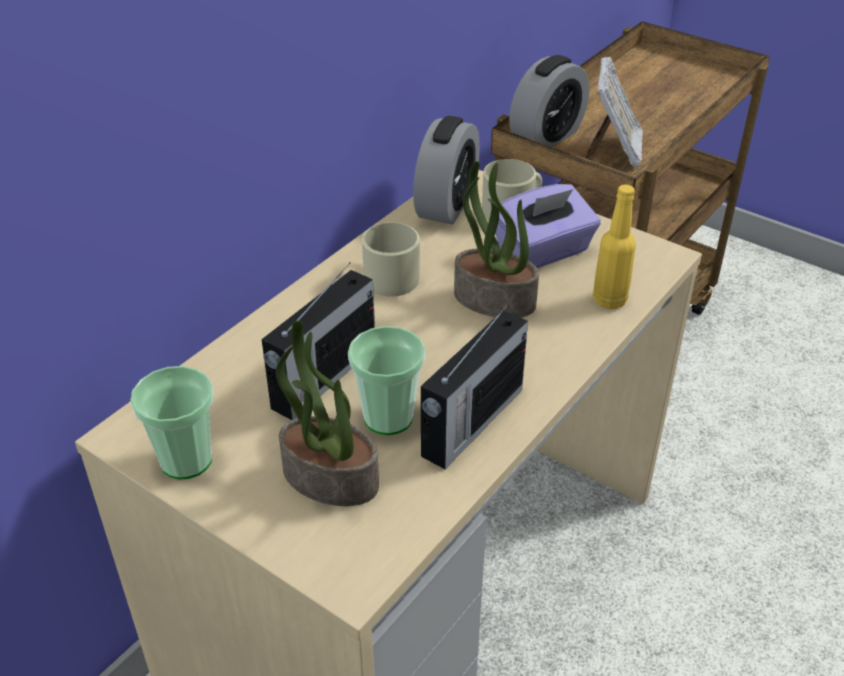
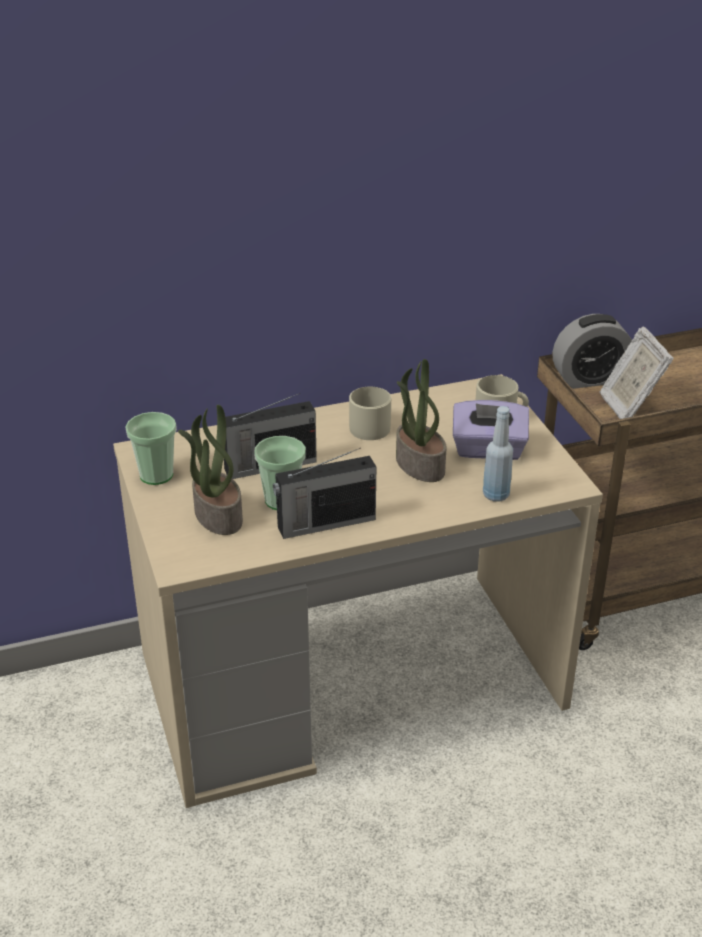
camera: 35 degrees right, 5 degrees down
alarm clock [413,116,480,225] -> none
picture frame [585,57,643,168] -> picture frame turned 120 degrees clockwise [600,326,674,419]
yellow bottle [592,185,636,309] -> blue bottle [483,406,513,502]

